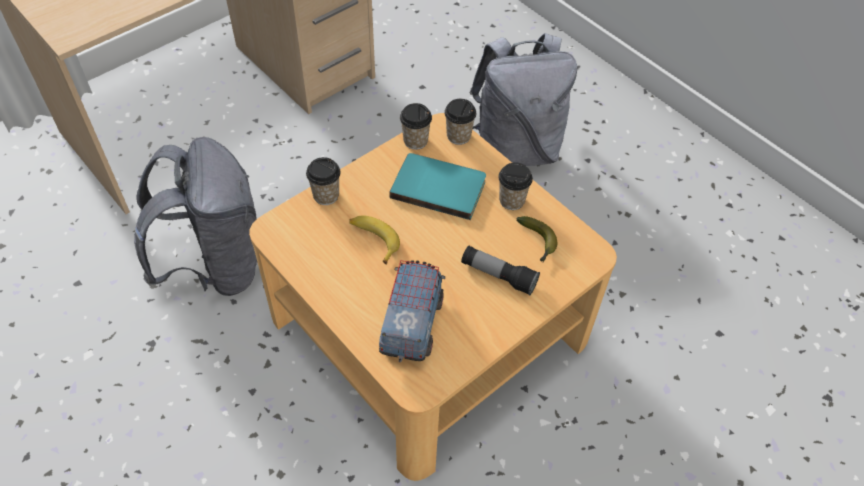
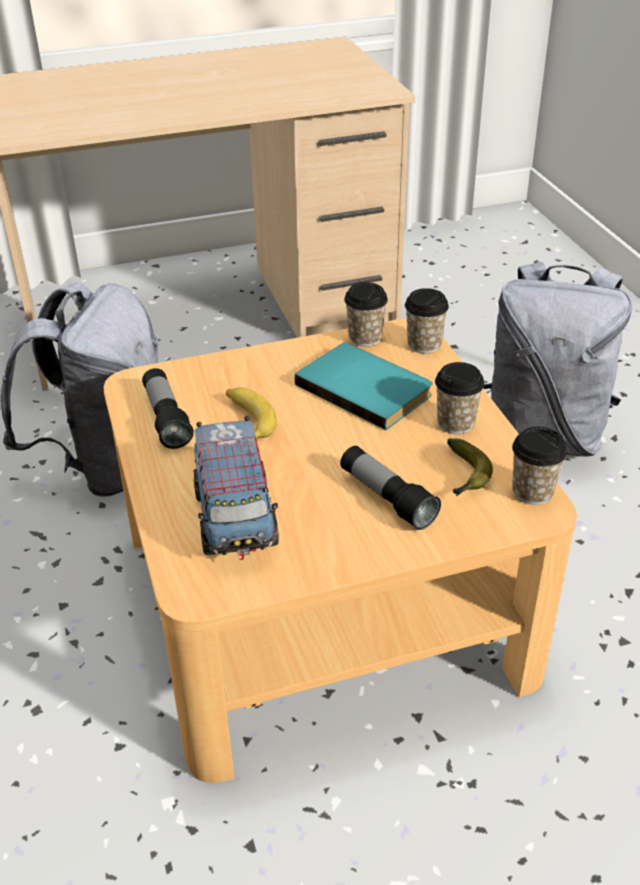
camera: 25 degrees right, 15 degrees down
cup [306,157,340,205] -> cup moved to [512,427,567,505]
toy truck [379,260,445,362] -> toy truck turned 135 degrees clockwise [193,416,279,560]
none -> flashlight [142,368,194,449]

